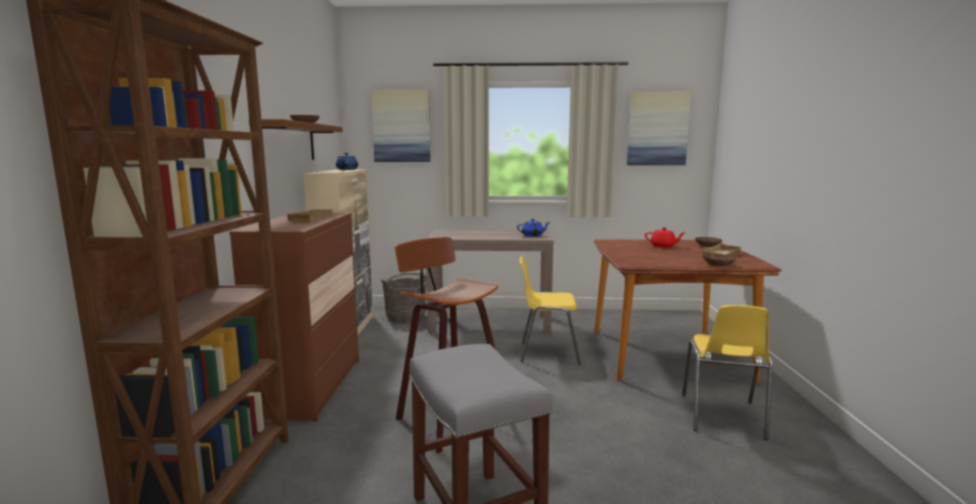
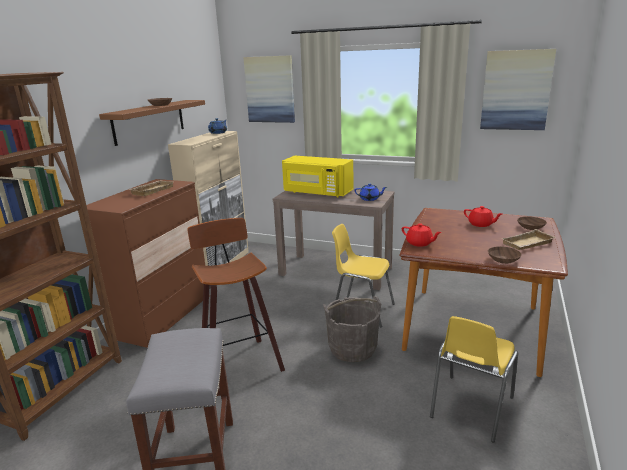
camera: 20 degrees right, 10 degrees up
grey bucket [381,273,427,323] -> grey bucket moved to [323,296,381,362]
none -> yellow microwave [282,155,353,197]
none -> red teapot [402,223,442,247]

